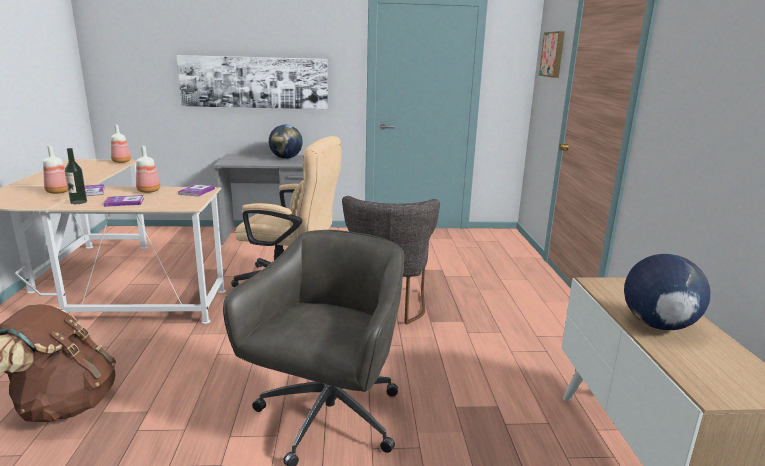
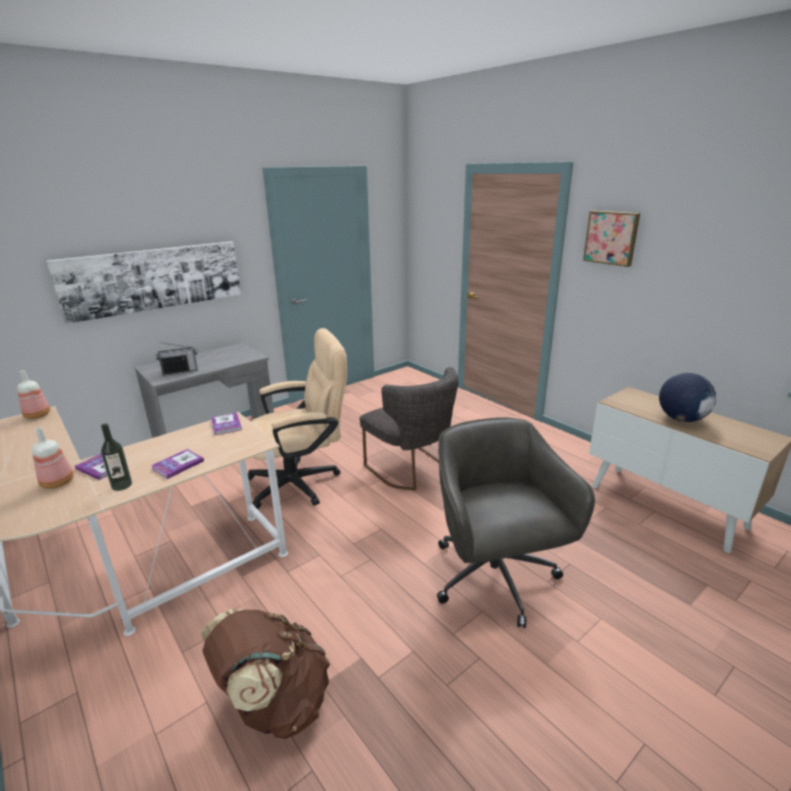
camera: 35 degrees left, 5 degrees up
bottle [136,146,160,193] -> none
globe [269,125,303,159] -> none
picture [539,31,565,78] -> picture moved to [583,211,640,267]
none -> radio [155,342,198,376]

